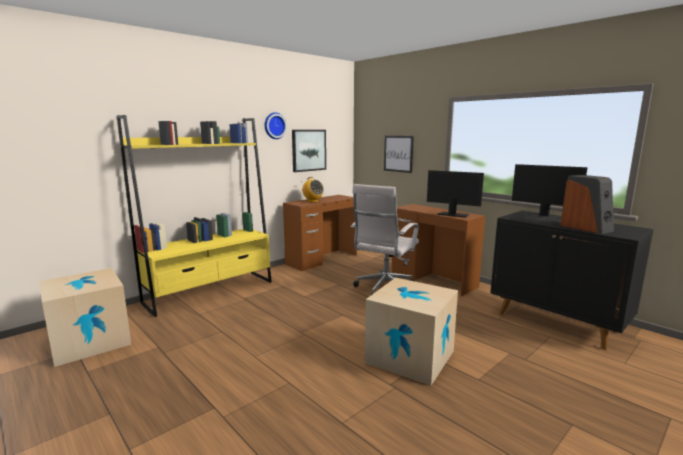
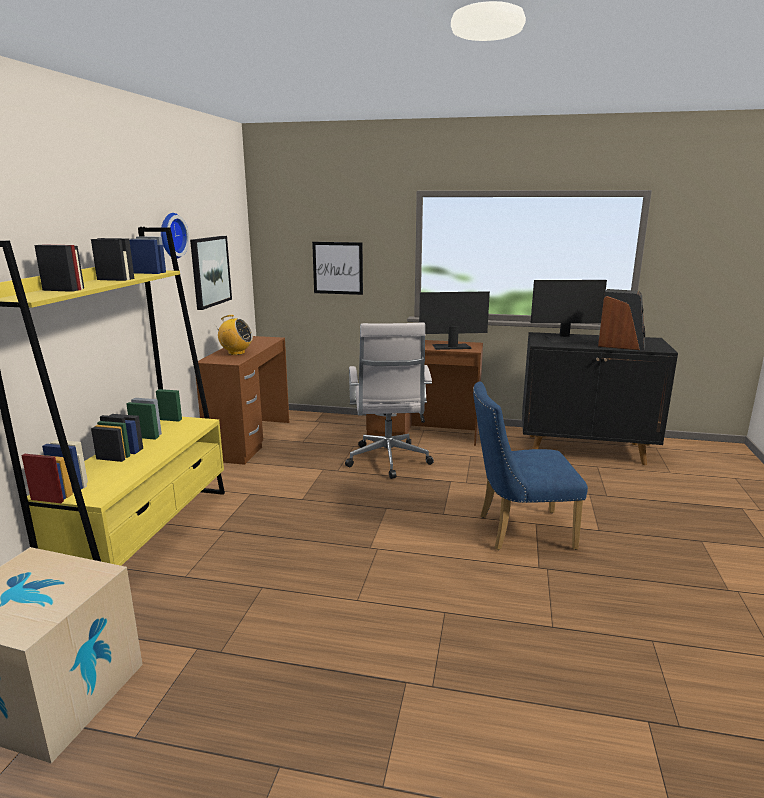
camera: 35 degrees left, 5 degrees up
cardboard box [365,278,458,386] -> blue chair [473,381,588,550]

